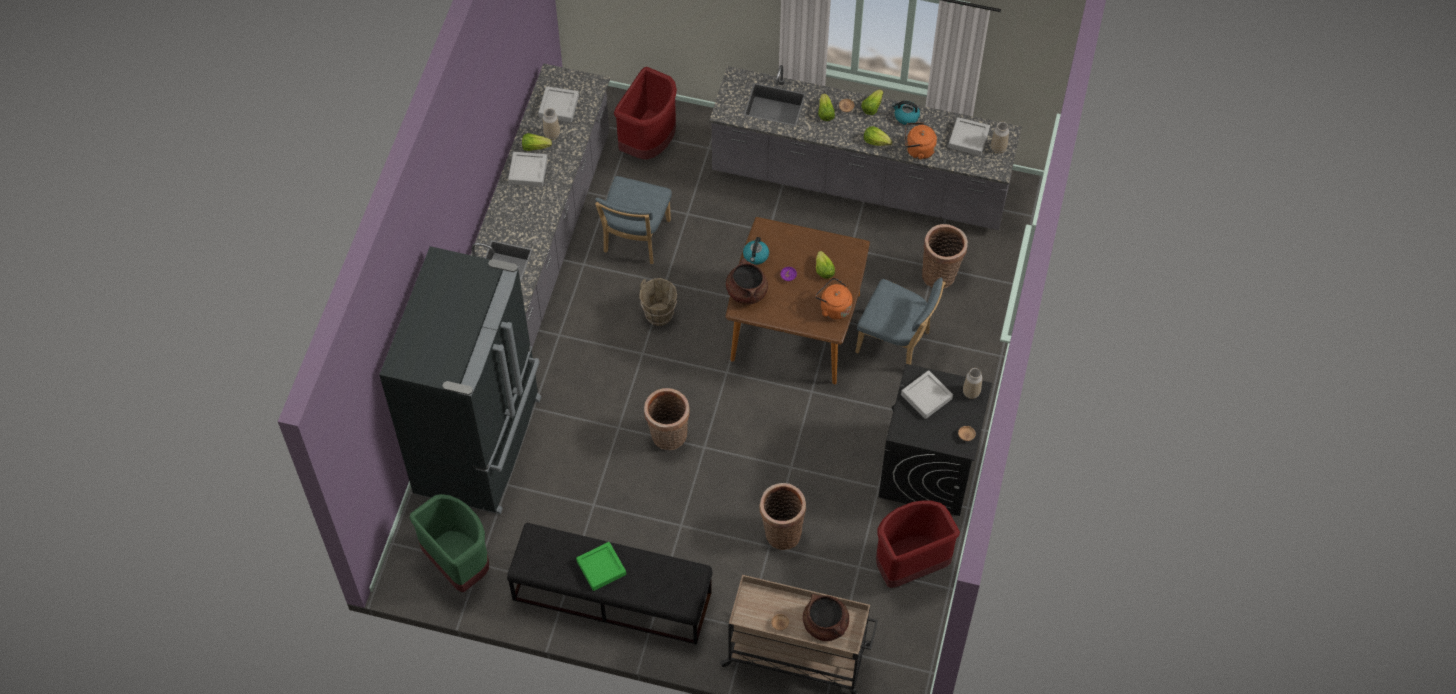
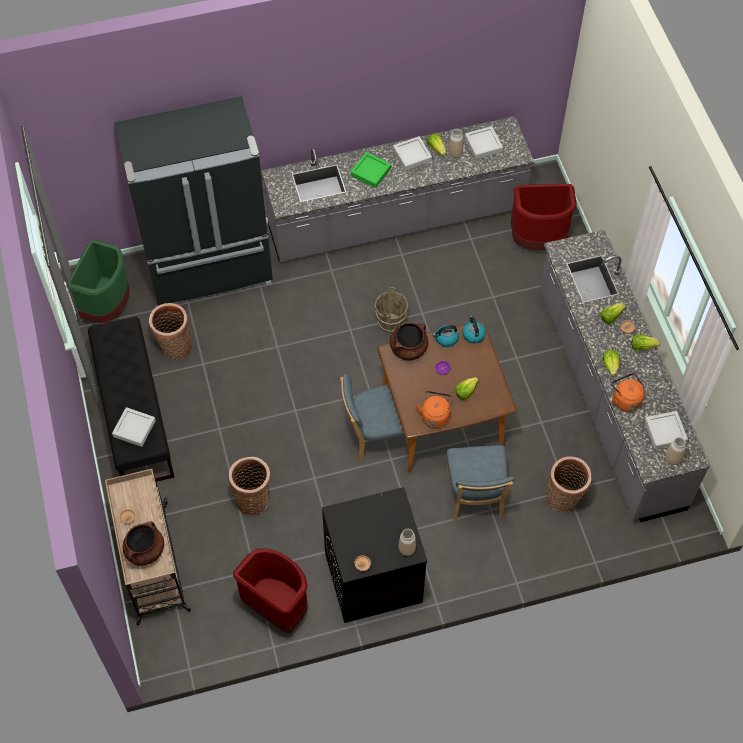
camera: 60 degrees right, 0 degrees up
green tray [576,542,626,591] -> green tray moved to [351,152,391,188]
blue chair [595,176,672,264] -> blue chair moved to [340,374,410,462]
basket [644,388,690,450] -> basket moved to [149,303,192,360]
kettle [892,101,920,125] -> kettle moved to [462,315,486,343]
grey tray [901,370,953,419] -> grey tray moved to [112,407,156,447]

